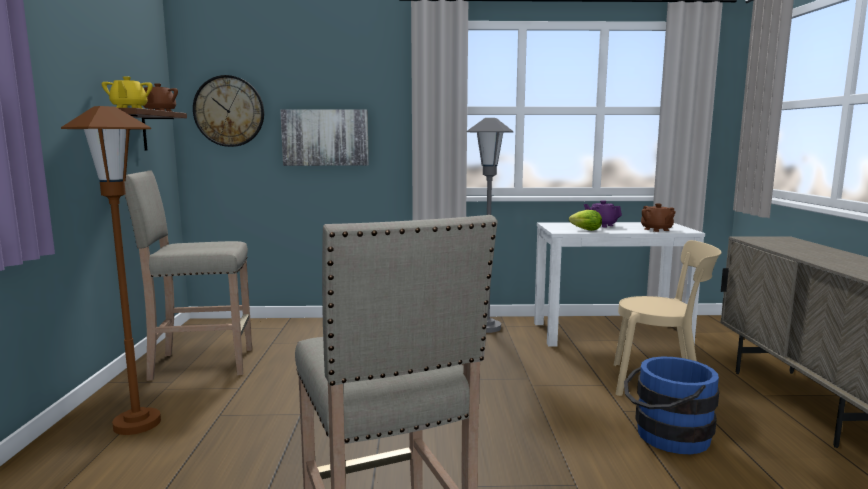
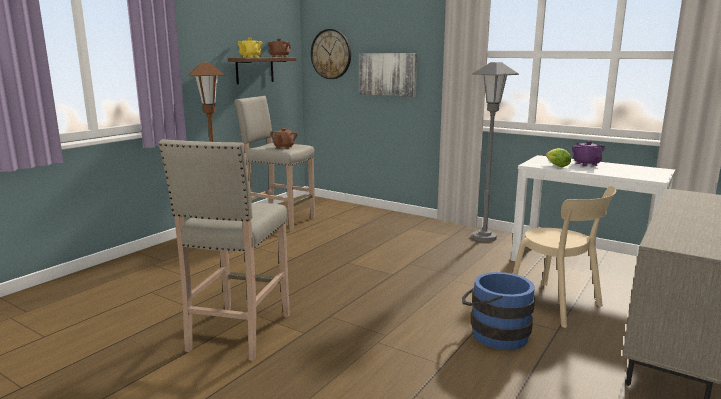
camera: 35 degrees right, 5 degrees up
brown teapot [641,204,676,232] -> brown teapot moved to [270,128,297,149]

